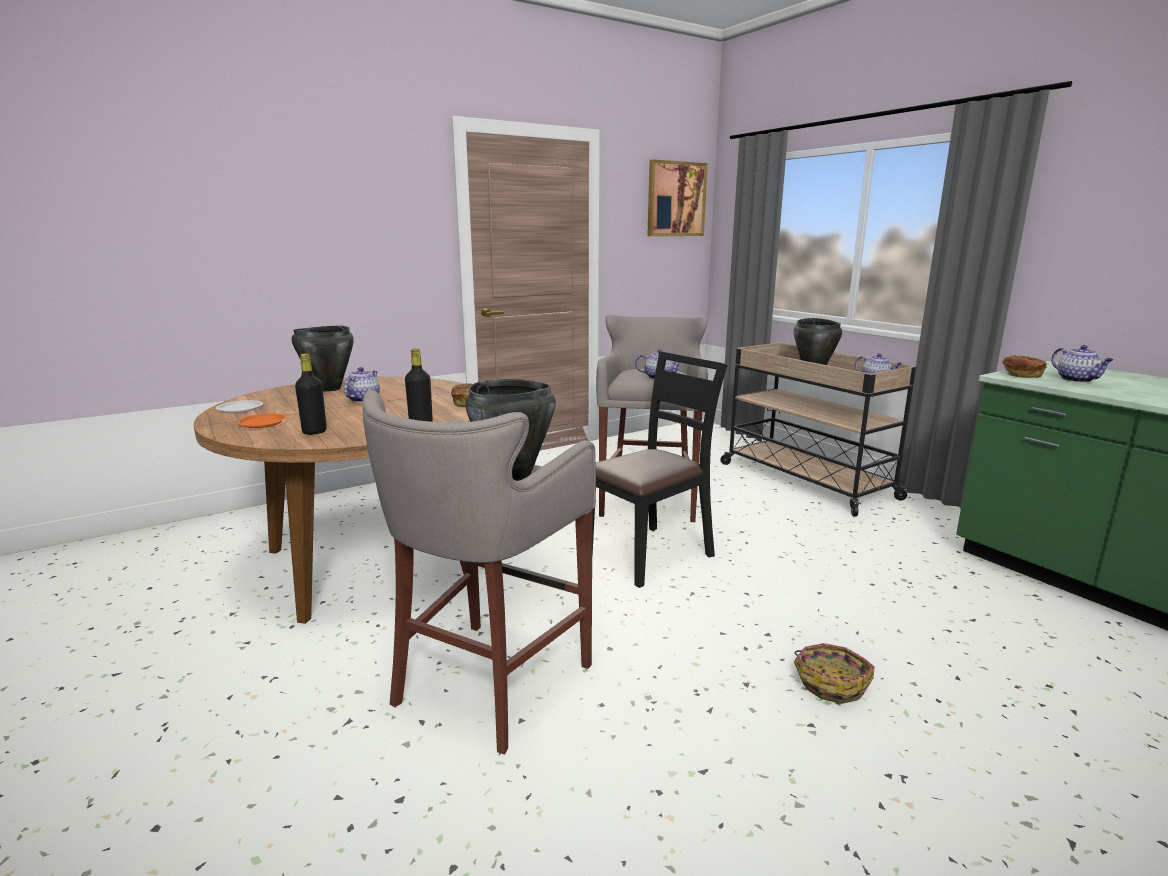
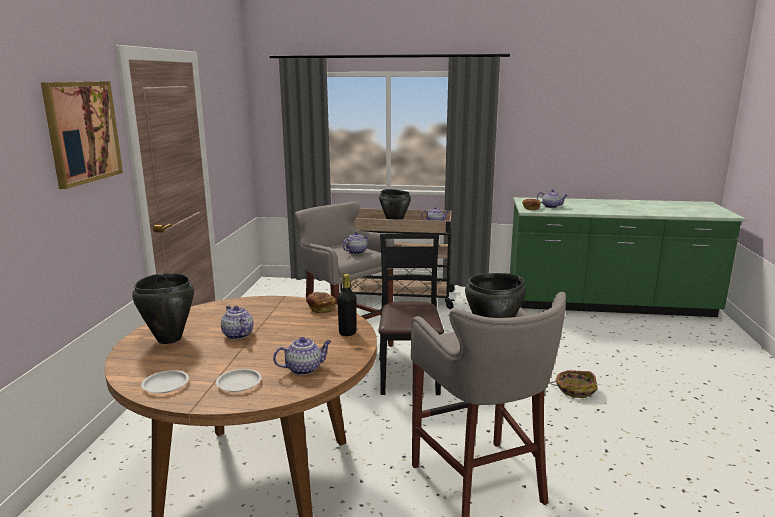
camera: 50 degrees left, 0 degrees up
orange plate [237,413,287,428] -> white plate [216,369,262,392]
black bottle [295,353,327,435] -> teapot [273,337,332,375]
picture [647,159,708,236] -> picture moved to [41,81,123,189]

